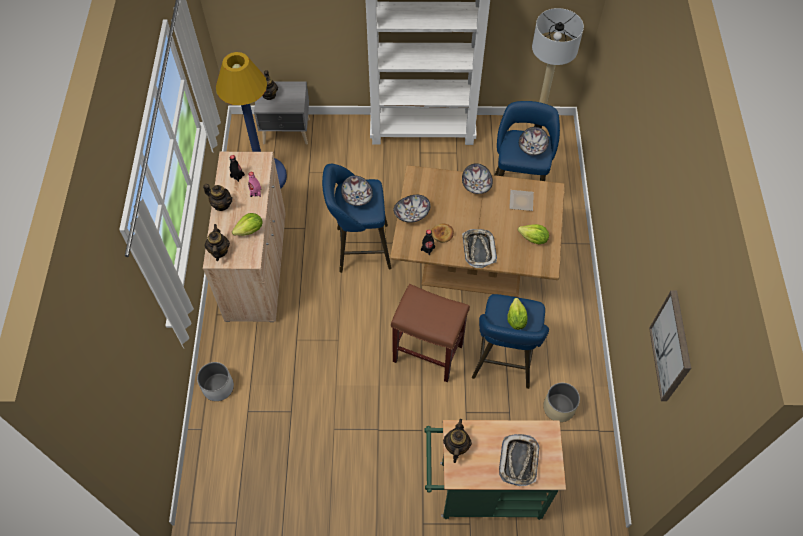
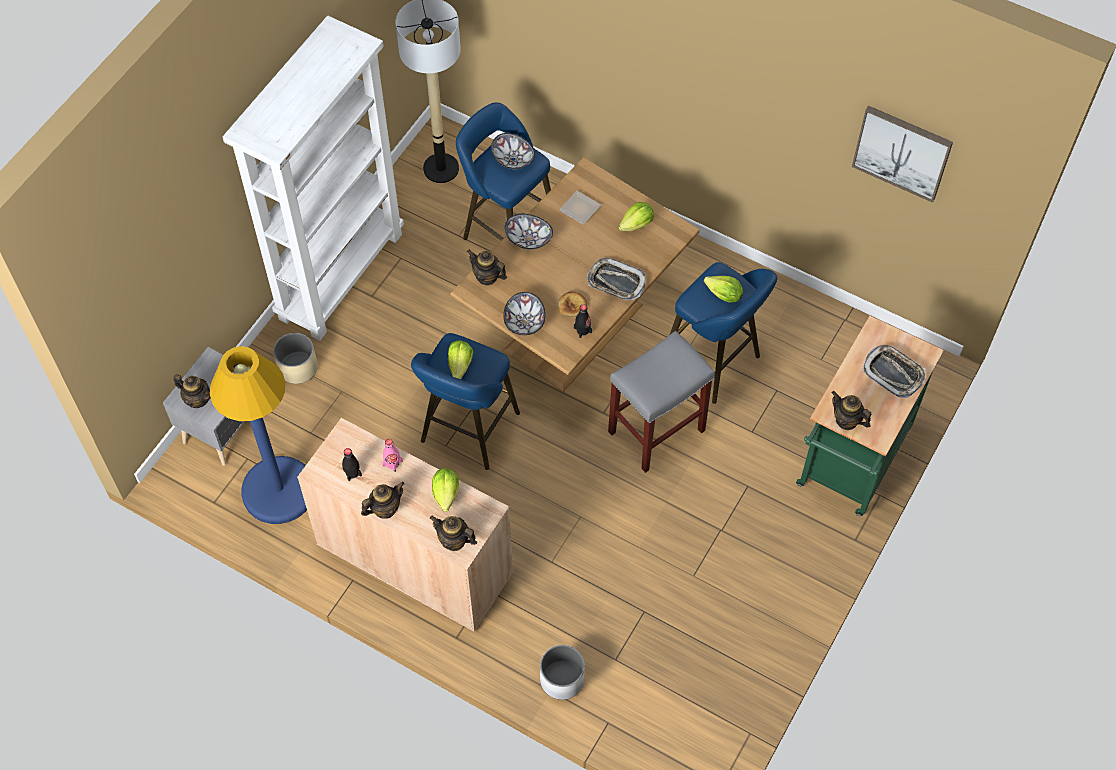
camera: 60 degrees left, 0 degrees up
bowl [341,176,373,206] -> lettuce [448,340,473,379]
brown stool [391,284,470,382] -> grey stool [608,331,715,473]
beige planter [543,383,580,422] -> beige planter moved to [273,333,318,384]
none -> teapot [467,250,507,285]

